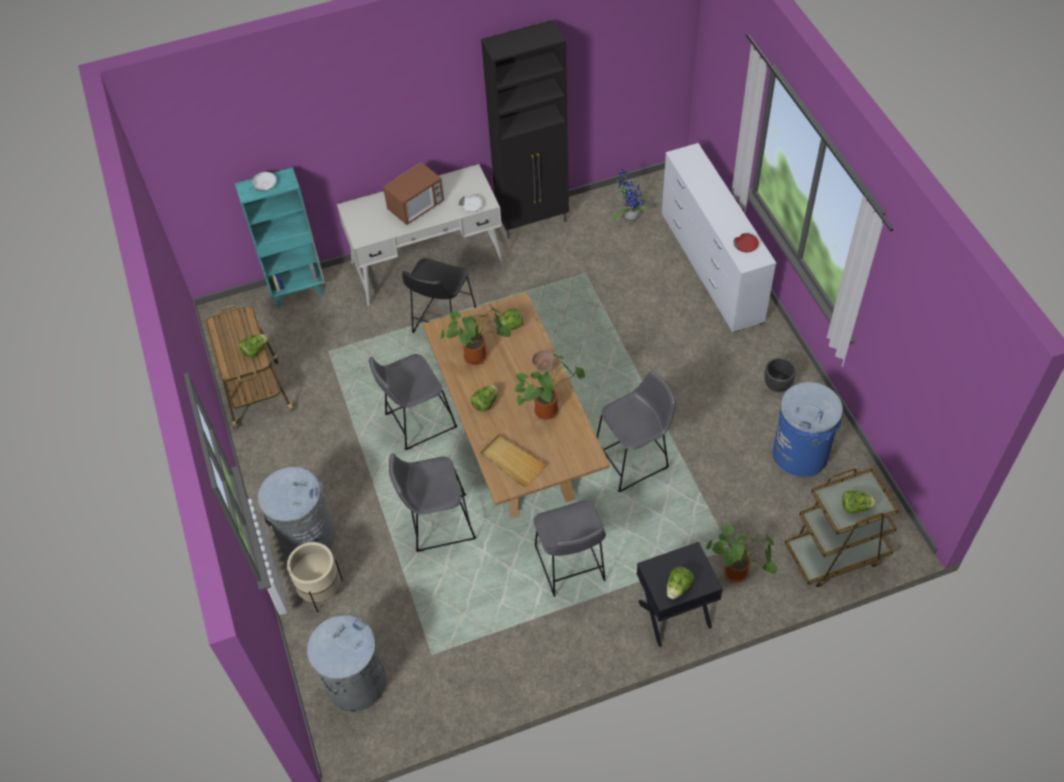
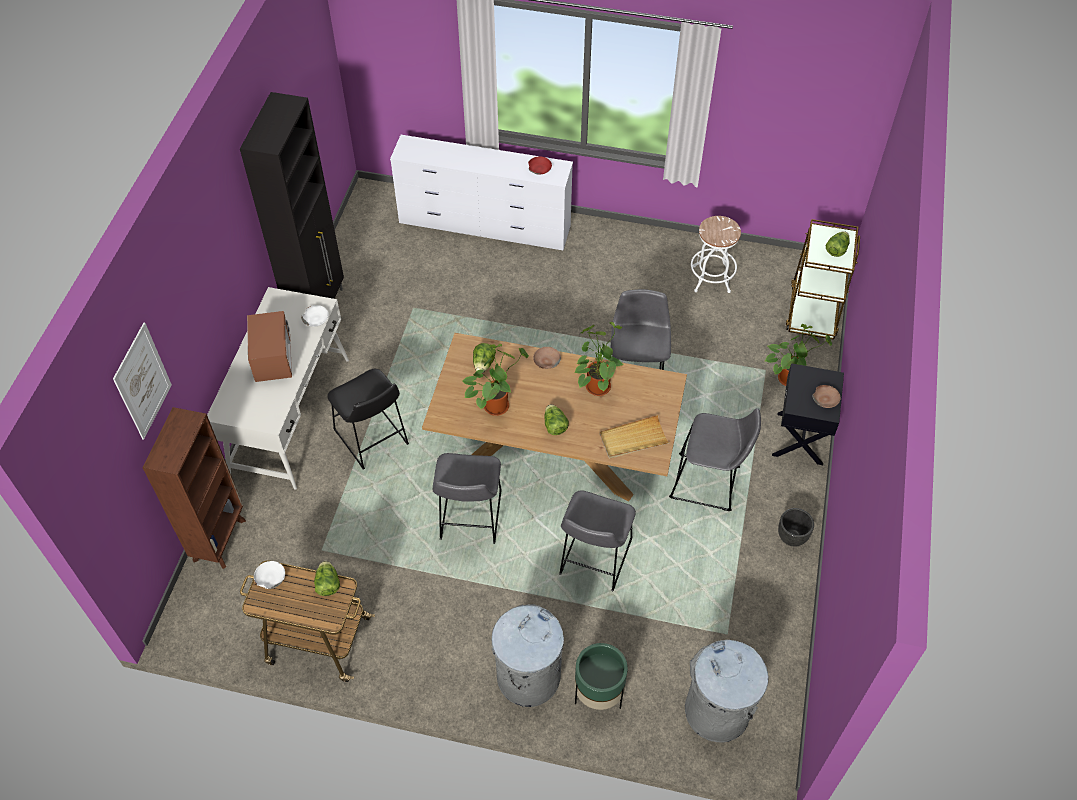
camera: 60 degrees left, 0 degrees up
turquoise bookcase [235,167,325,308] -> brown bookcase [142,407,246,569]
white bowl [252,172,277,191] -> white bowl moved to [254,561,285,589]
beige planter [287,542,343,612] -> green planter [574,643,628,710]
potted plant [612,169,652,222] -> none
lettuce [667,567,694,599] -> brown bowl [813,385,841,408]
black planter [765,358,796,392] -> black planter moved to [778,508,814,547]
blue trash can [773,382,843,478] -> white stool [691,216,741,293]
none -> picture [113,323,172,440]

